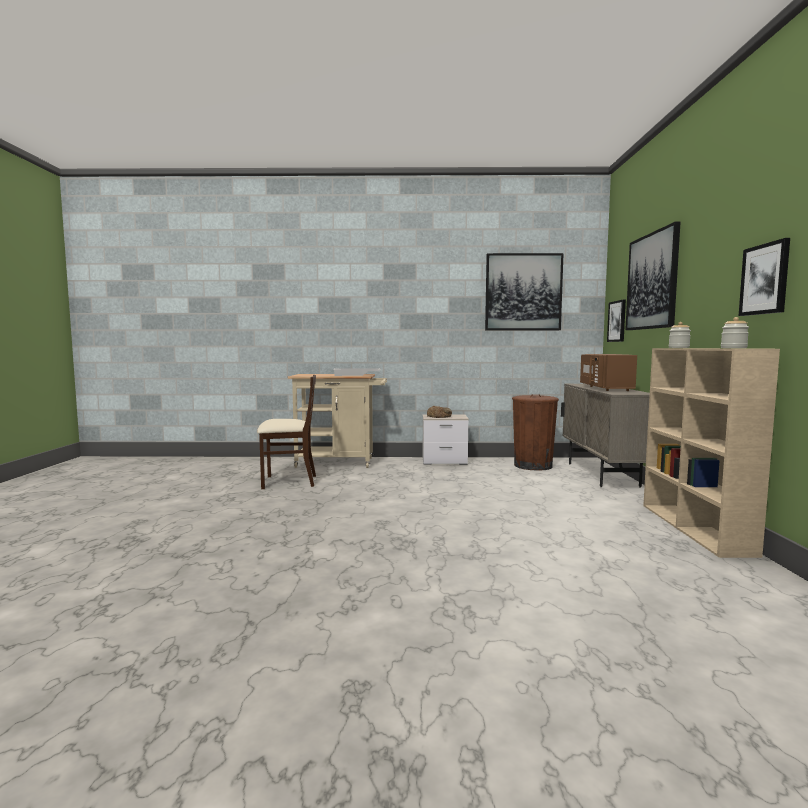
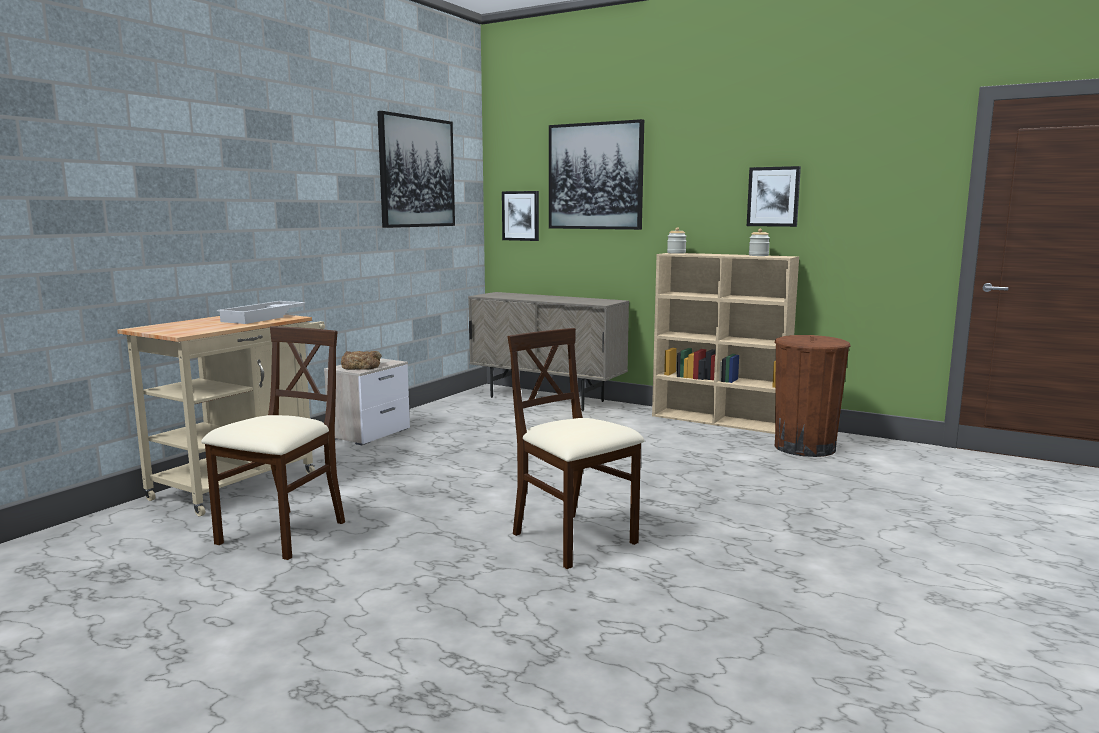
camera: 60 degrees left, 5 degrees up
brown trash can [512,394,559,471] -> brown trash can moved to [775,335,851,457]
brown microwave [580,354,637,391] -> none
none -> beige chair [507,328,645,569]

